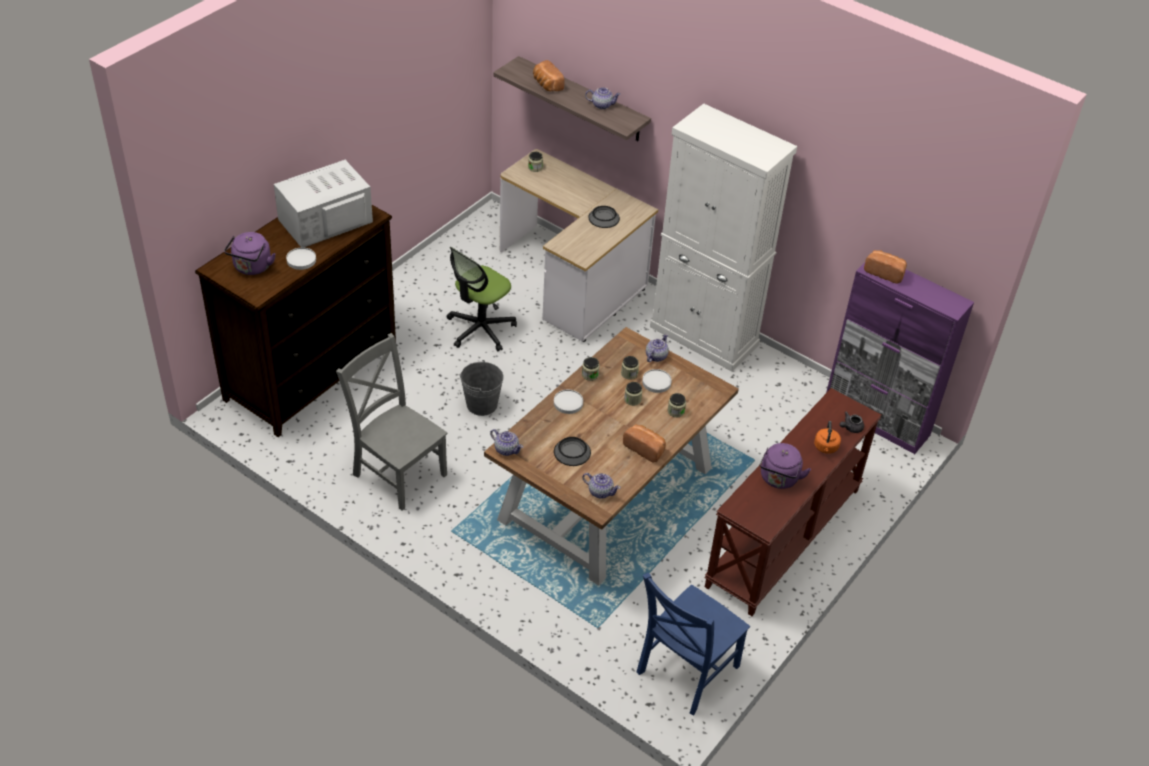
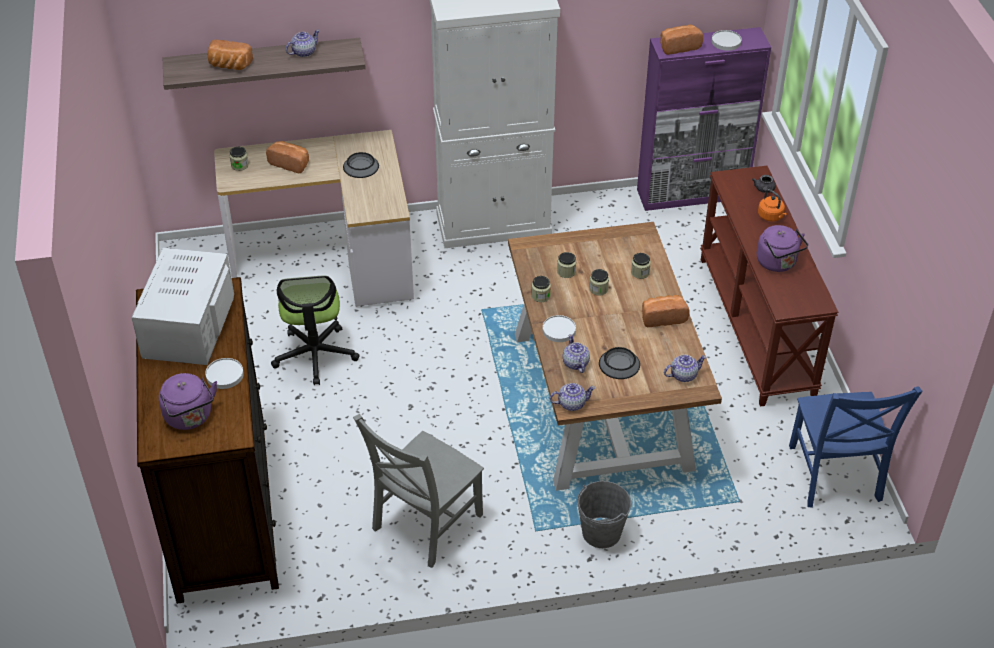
camera: 45 degrees left, 0 degrees up
grey chair [336,333,448,511] -> grey chair turned 45 degrees counterclockwise [353,414,484,568]
grey bucket [460,360,504,416] -> grey bucket moved to [577,481,631,548]
white plate [642,369,672,393] -> white plate moved to [712,30,742,51]
teapot [646,334,669,362] -> teapot moved to [562,334,590,373]
none -> bread [266,141,309,173]

